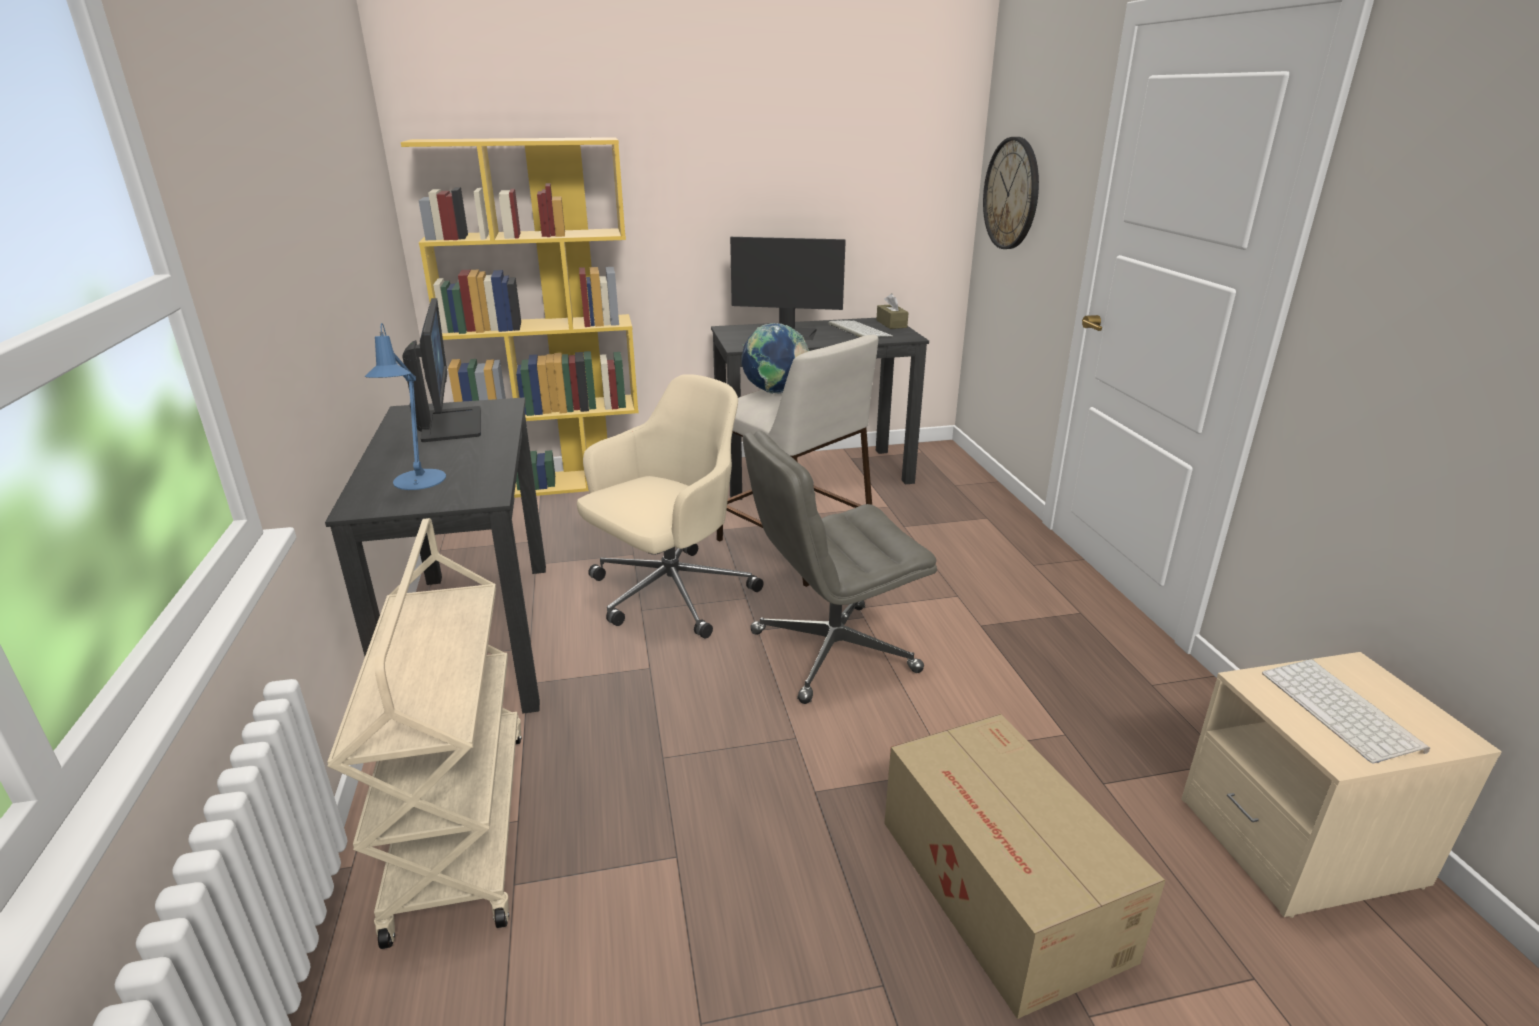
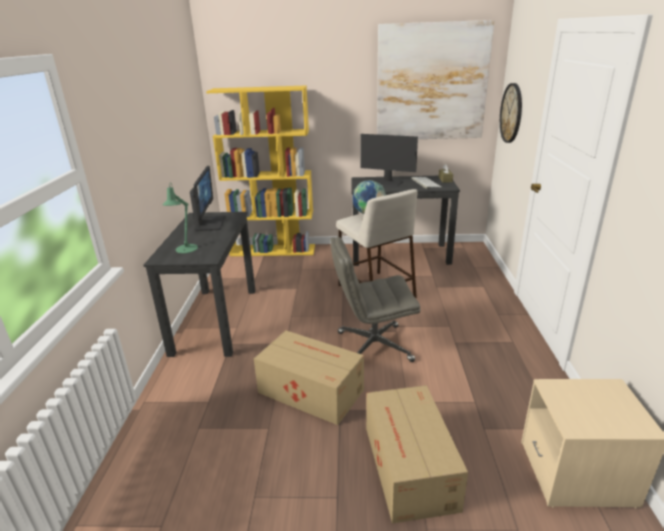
camera: 15 degrees right, 0 degrees up
beige cart [327,518,522,949] -> none
blue table lamp [365,323,446,490] -> green table lamp [162,182,198,253]
beige office chair [577,374,763,639] -> none
keyboard [1262,659,1430,764] -> none
none -> cardboard box [254,330,364,425]
none -> picture [377,20,494,139]

